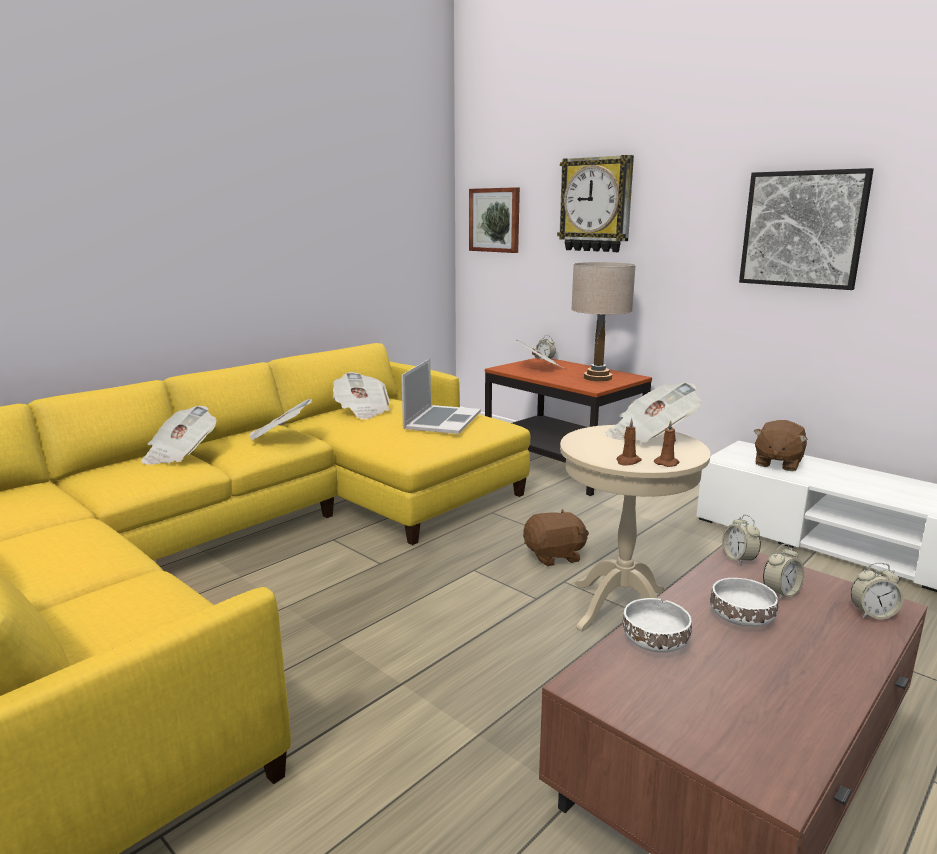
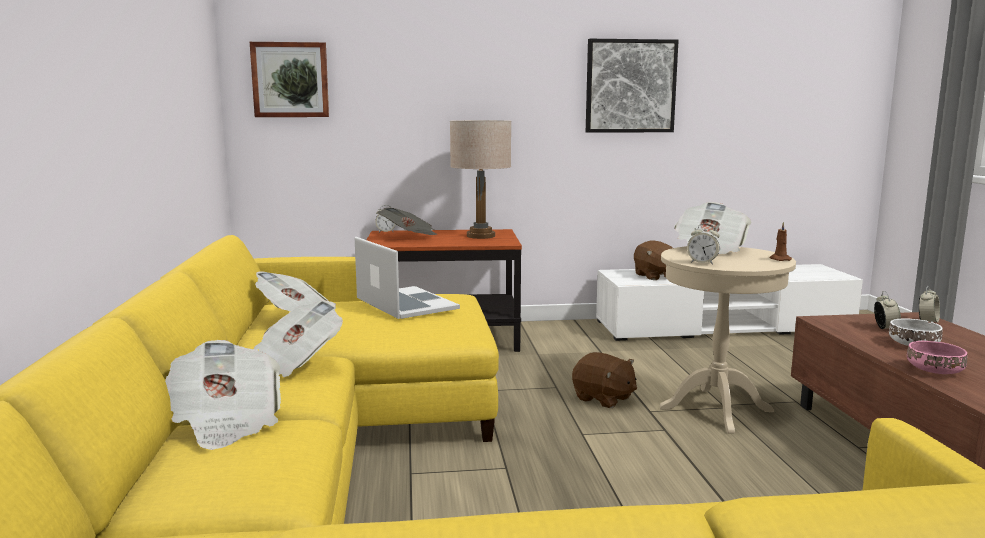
camera: 50 degrees left, 5 degrees down
brown plush toy [523,509,589,566] -> brown plush toy turned 105 degrees clockwise [572,352,637,408]
wall clock [557,155,634,252] -> none
brown candle [616,418,642,466] -> none
white bowl [623,598,692,653] -> pink bowl [907,341,967,374]
alarm clock [722,514,761,565] -> alarm clock moved to [687,224,720,265]

